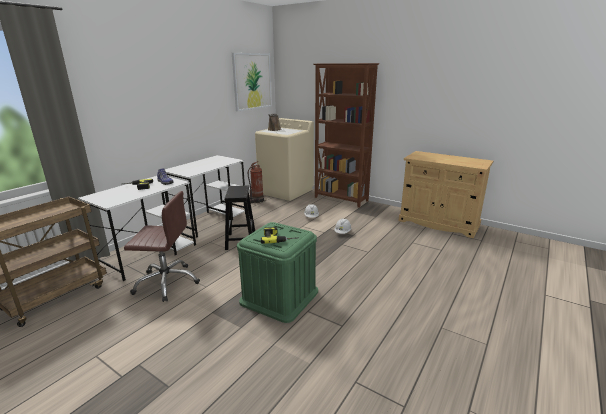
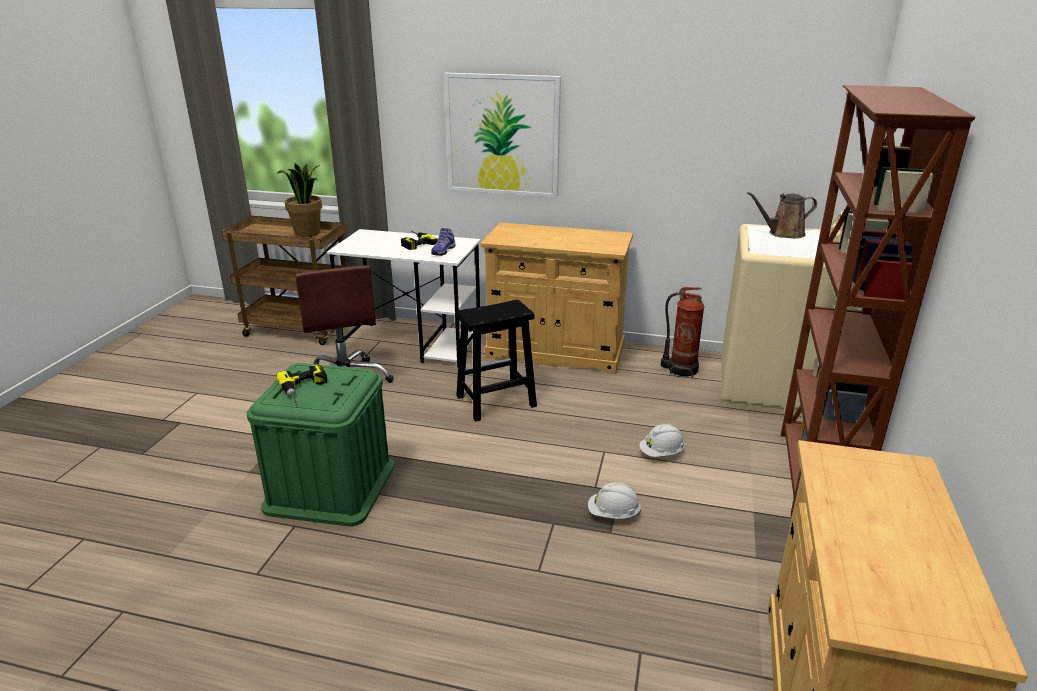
camera: 70 degrees right, 5 degrees up
white desk [165,155,245,238] -> beige cabinet [481,223,633,374]
picture [232,53,272,111] -> picture moved to [444,73,561,197]
none -> potted plant [276,163,322,237]

